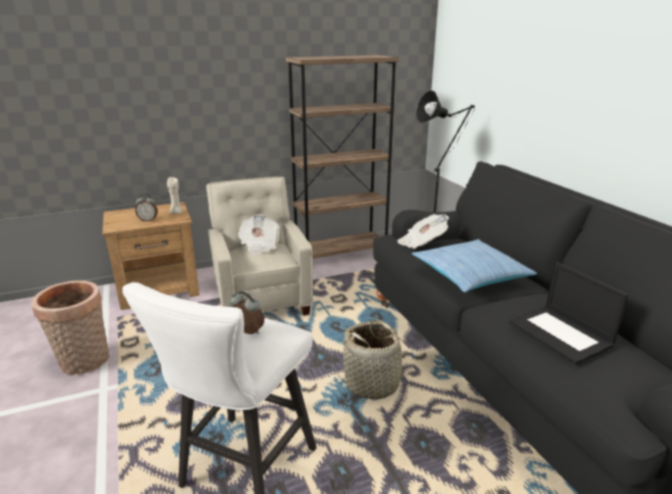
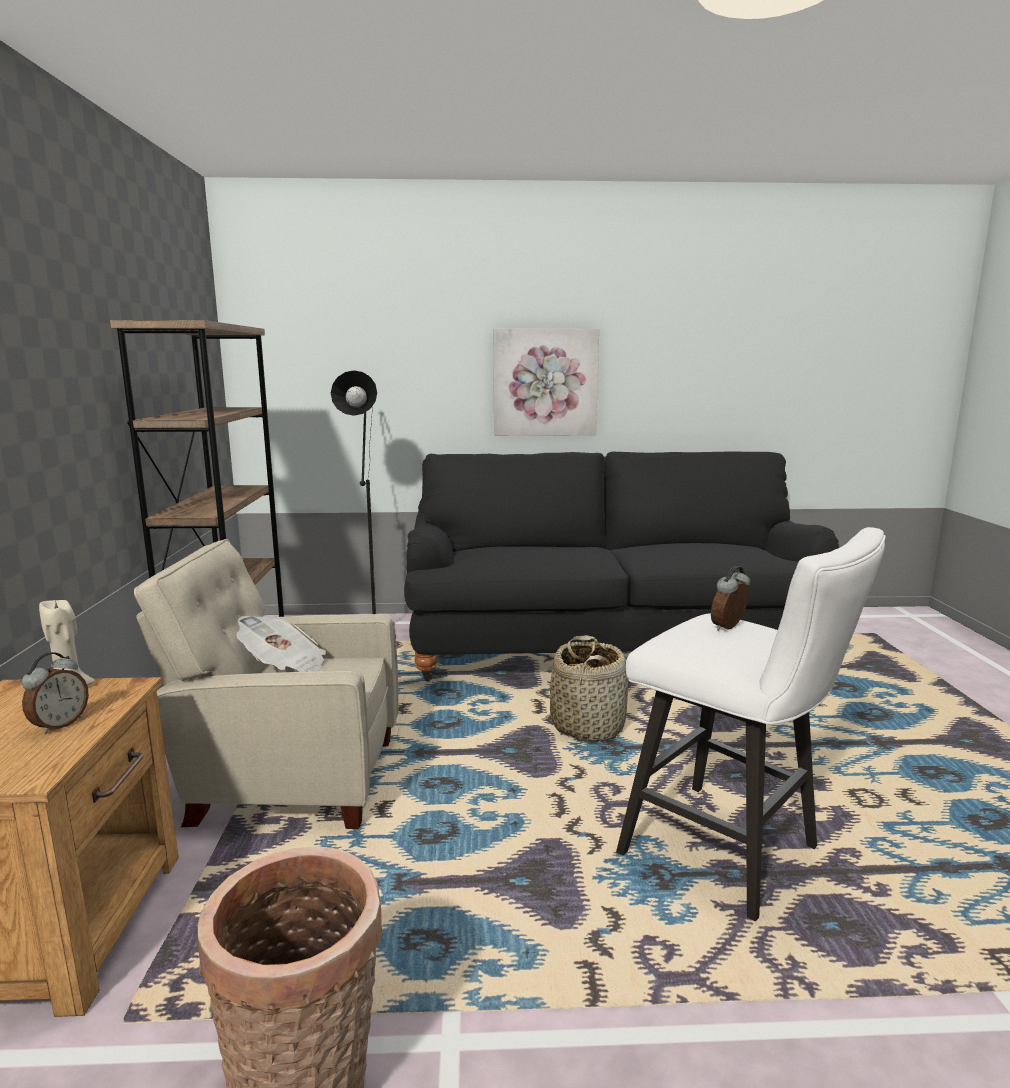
camera: 70 degrees left, 10 degrees down
newspaper [397,214,449,249] -> none
pillow [412,239,537,292] -> none
laptop [509,262,628,365] -> none
none -> picture [494,329,599,436]

